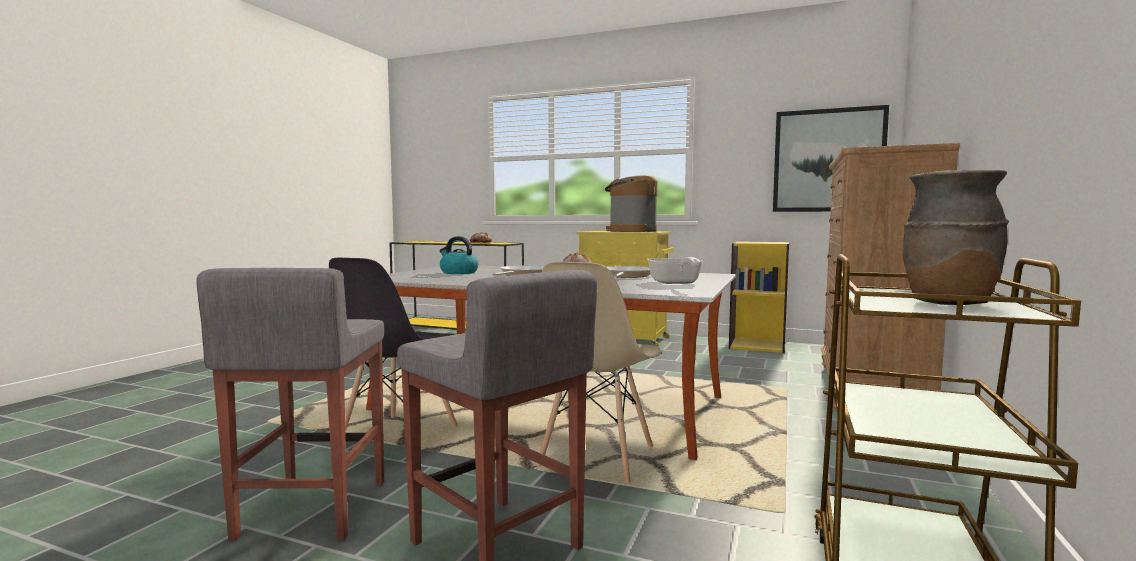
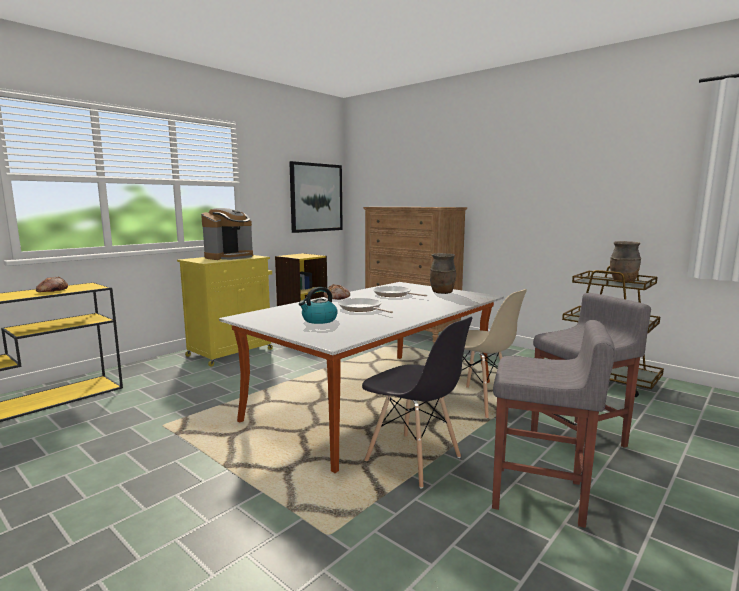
camera: 70 degrees left, 5 degrees up
coffee machine [605,175,658,232] -> coffee machine turned 105 degrees counterclockwise [201,208,253,260]
frying pan [647,257,703,284] -> brown vase [430,253,456,294]

